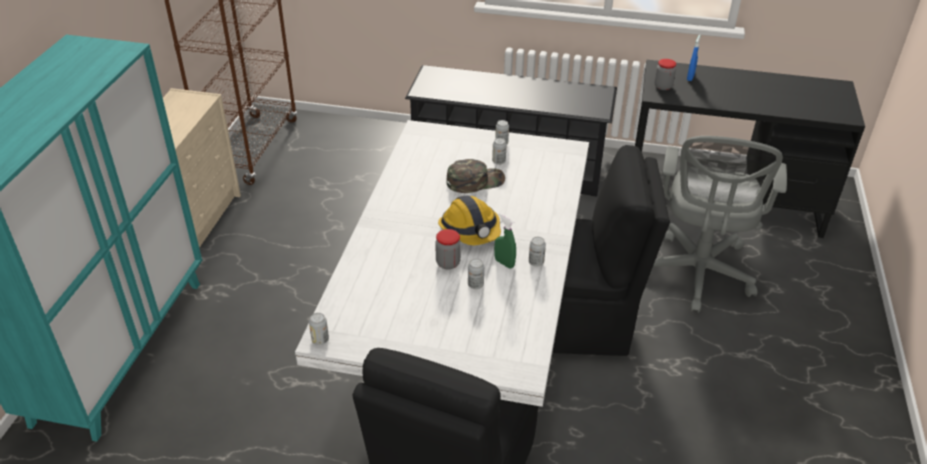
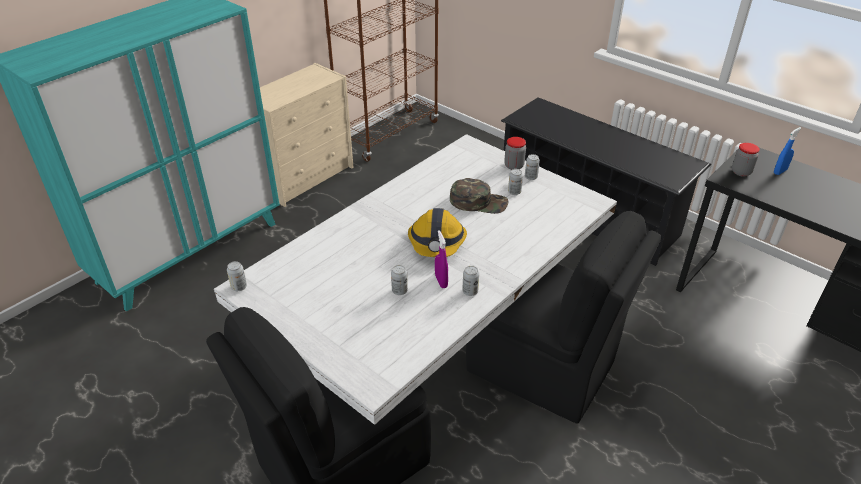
camera: 30 degrees right, 0 degrees up
jar [435,229,461,270] -> jar moved to [504,137,526,170]
green spray bottle [494,213,516,269] -> purple spray bottle [435,230,448,288]
grey office chair [649,136,787,313] -> none

